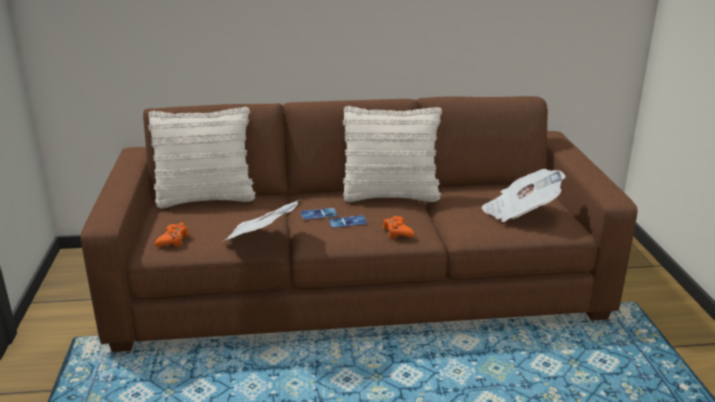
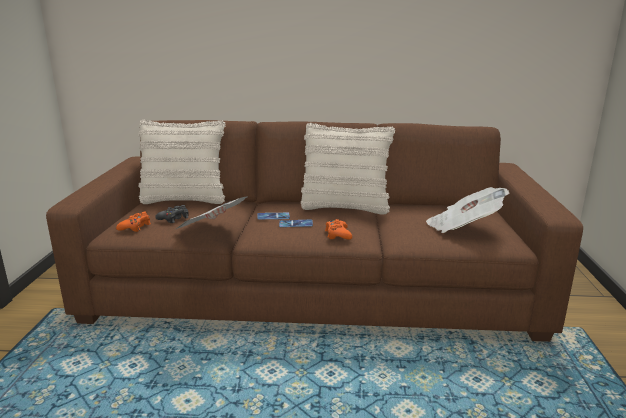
camera: 10 degrees right, 5 degrees down
none -> black game controller [155,205,189,223]

